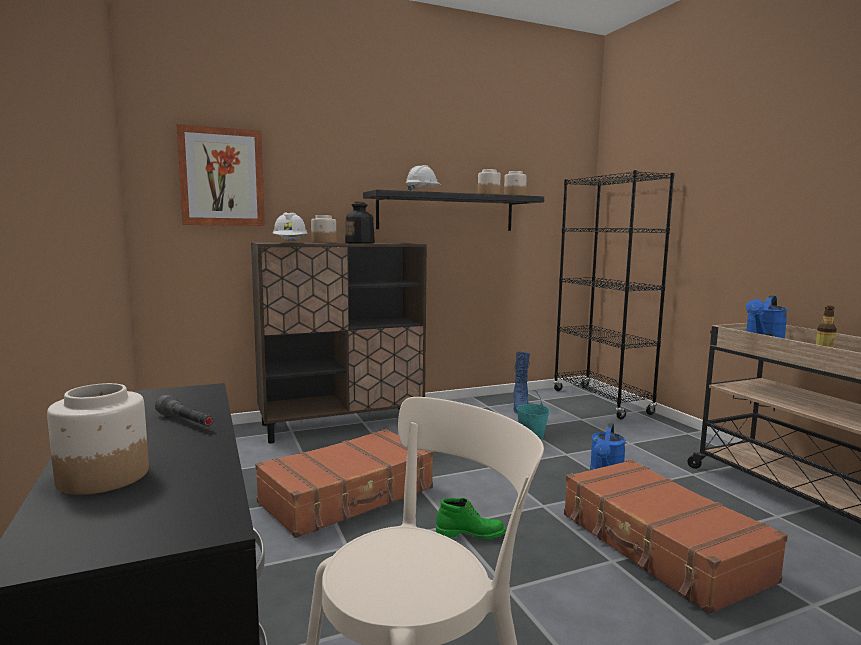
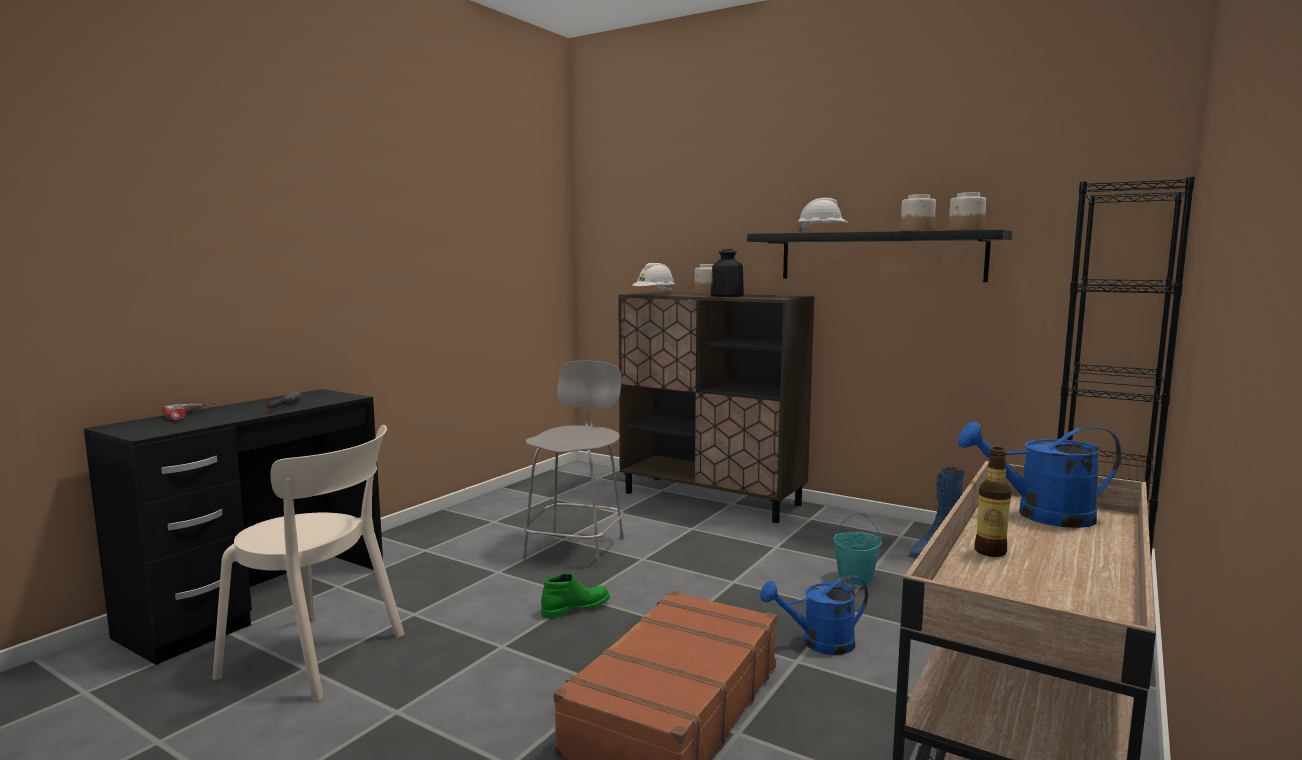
camera: 55 degrees right, 0 degrees up
jar [47,383,149,495] -> power drill [163,403,215,420]
picture [177,124,265,226] -> none
brown suitcase [255,429,433,538] -> grey chair [523,361,624,568]
green boot [436,498,506,540] -> green boot turned 90 degrees counterclockwise [541,573,610,619]

